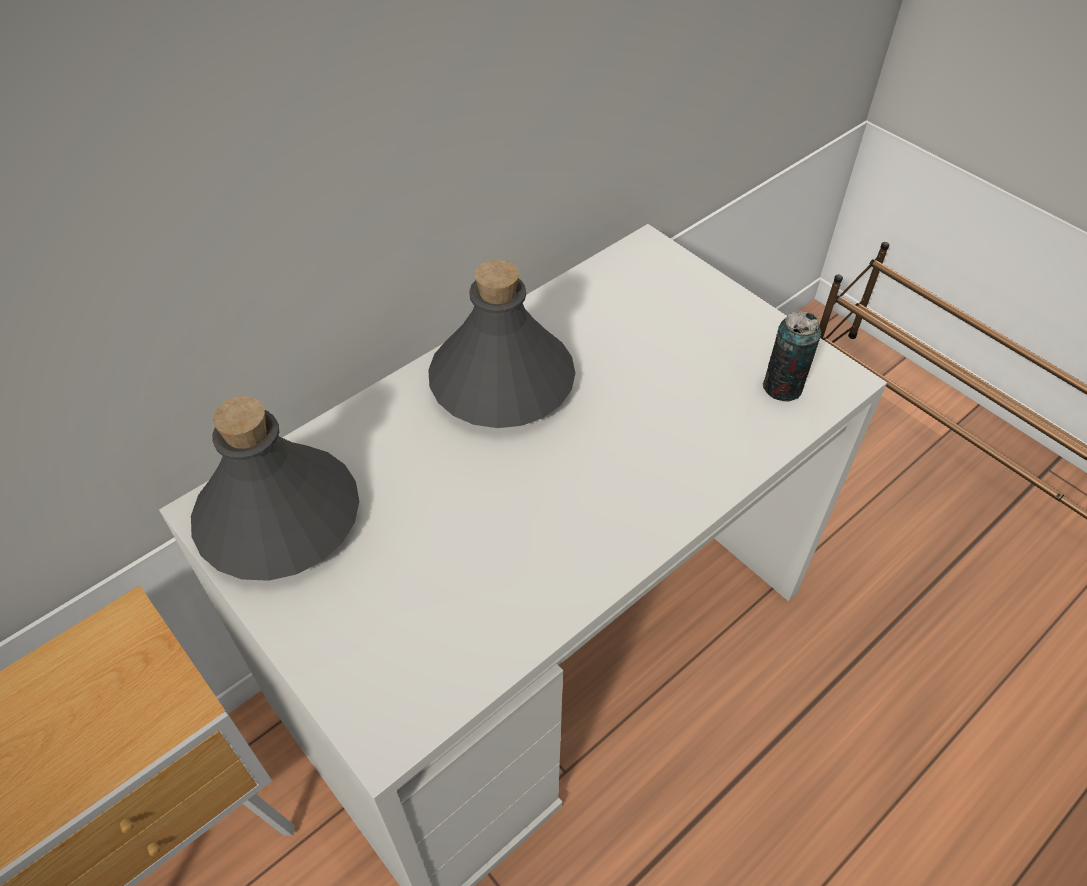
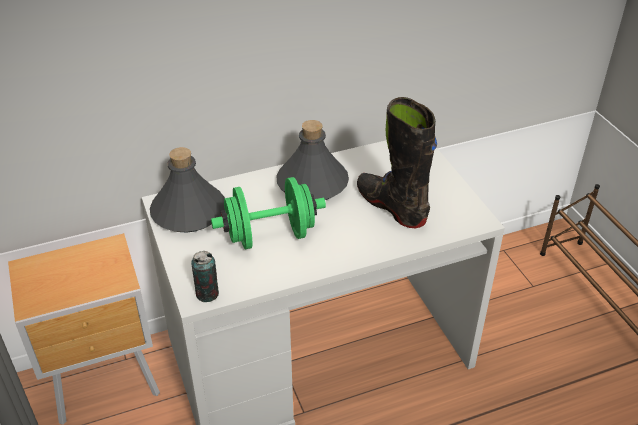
camera: 20 degrees right, 10 degrees down
can [763,311,821,402] -> can moved to [191,251,219,302]
none -> green dumbbell [211,177,326,249]
none -> black boot [357,97,437,228]

